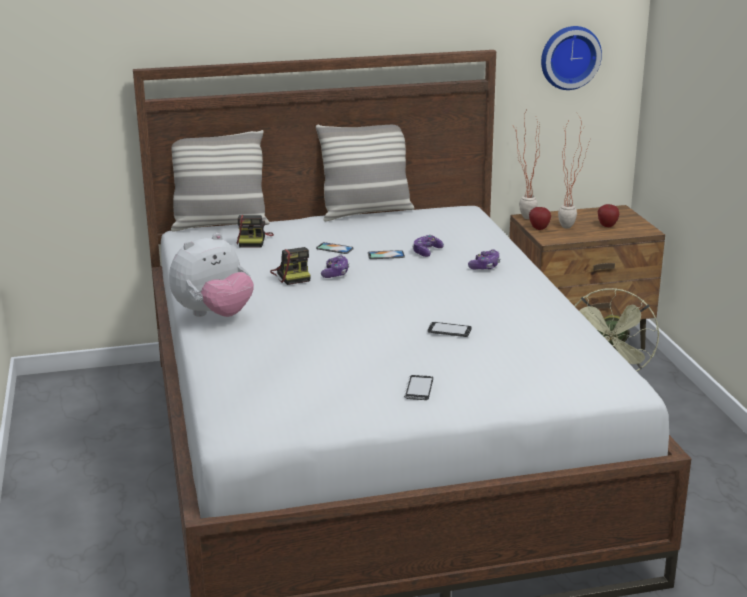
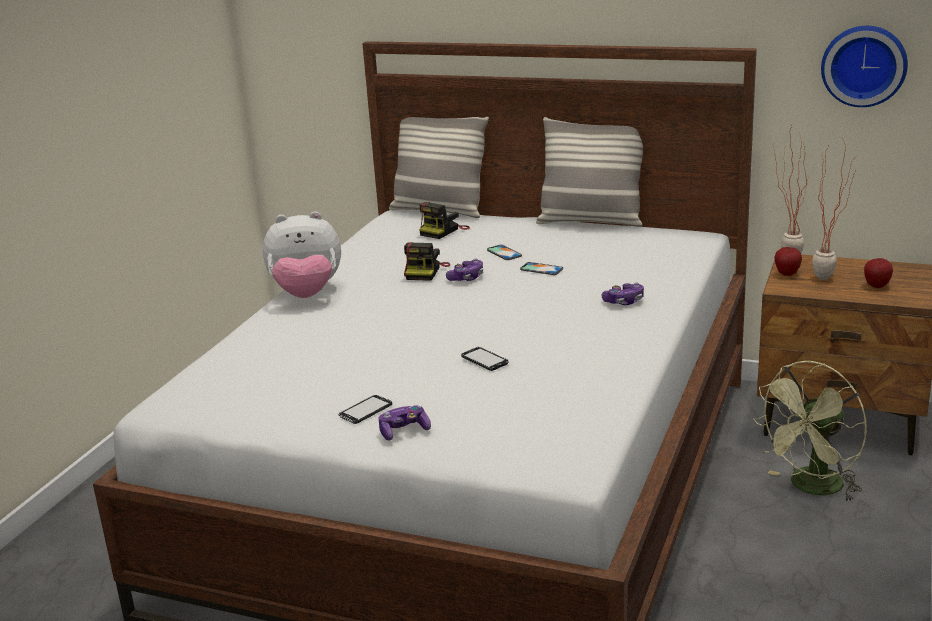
camera: 35 degrees right, 0 degrees up
game controller [412,235,444,257] -> game controller moved to [379,406,431,440]

